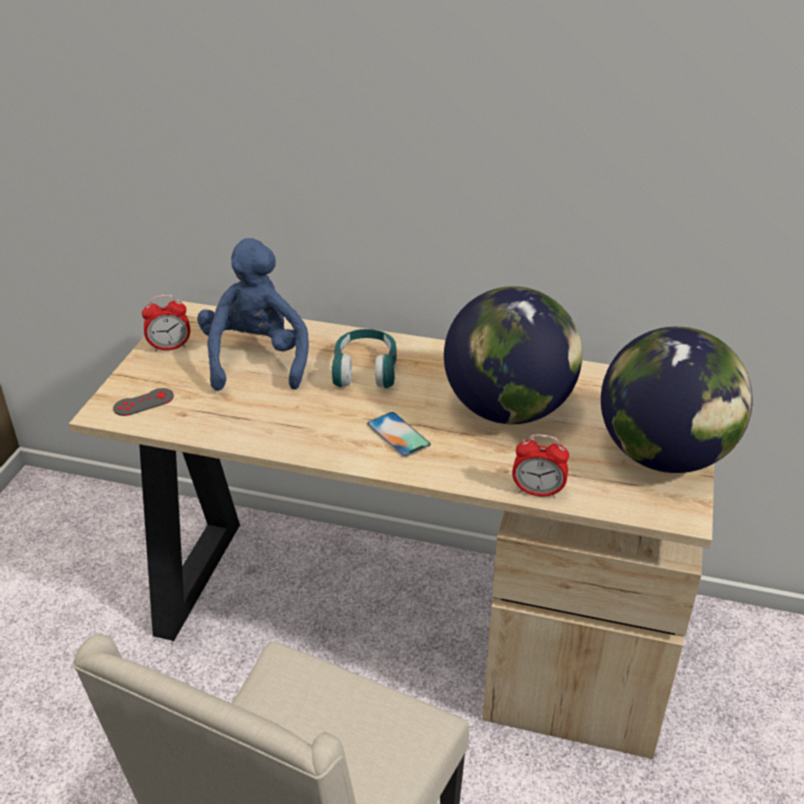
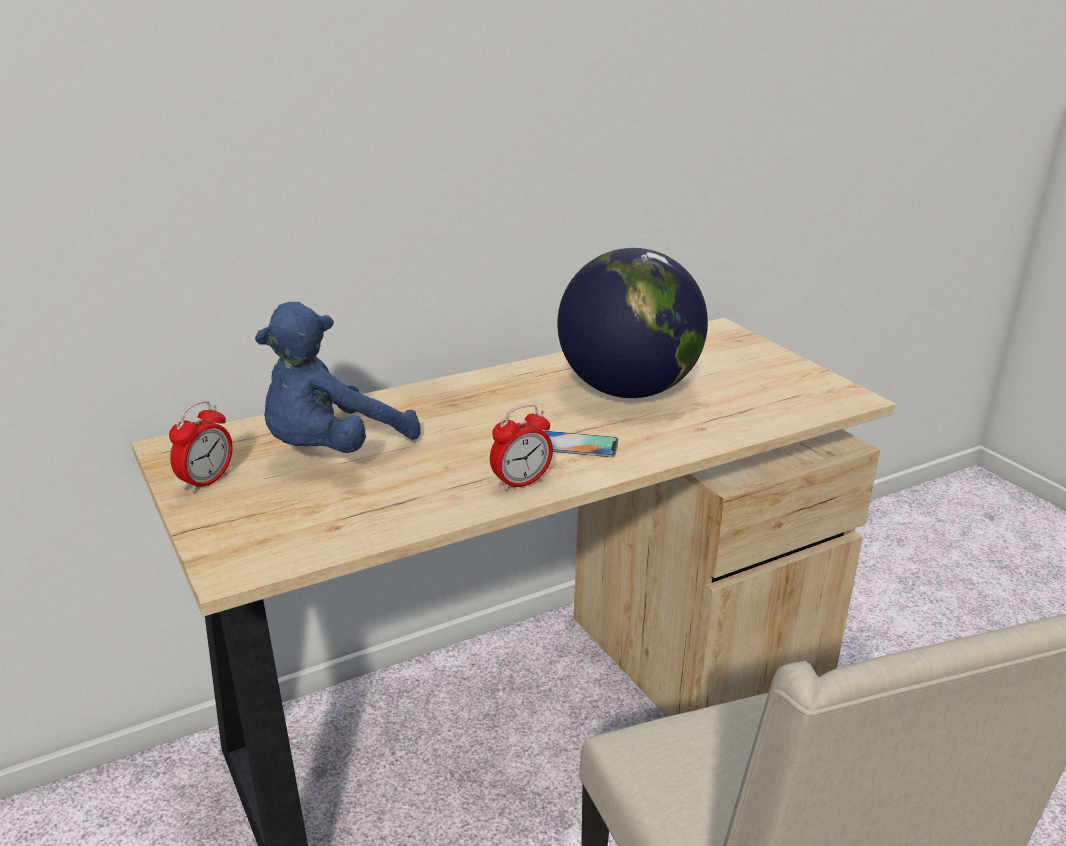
camera: 45 degrees left, 10 degrees down
grey game controller [113,388,174,416] -> none
blue plush toy [197,238,309,391] -> blue plush toy turned 90 degrees counterclockwise [255,302,421,453]
turquoise headphones [332,329,397,388] -> none
alarm clock [512,434,569,498] -> alarm clock moved to [490,404,553,491]
globe [601,327,753,473] -> none

